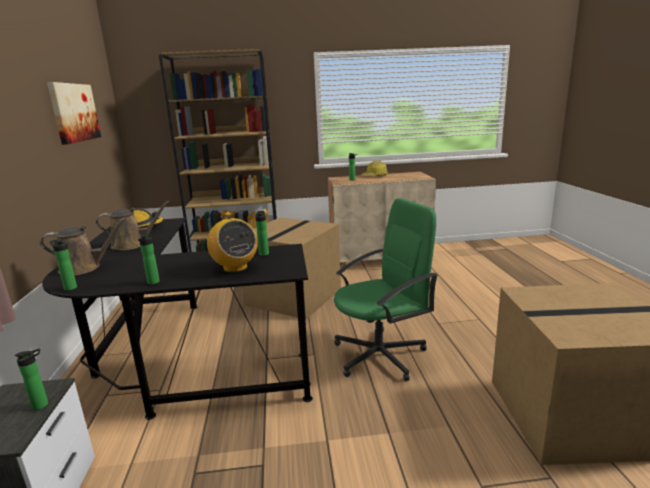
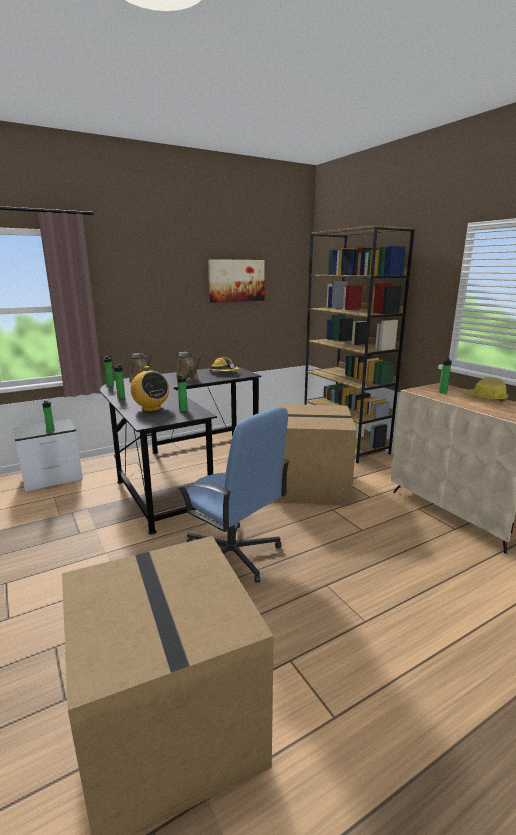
camera: 65 degrees right, 0 degrees up
radio [207,212,258,272] -> radio turned 75 degrees counterclockwise [131,366,169,411]
green office chair [334,198,438,381] -> blue office chair [177,407,290,583]

